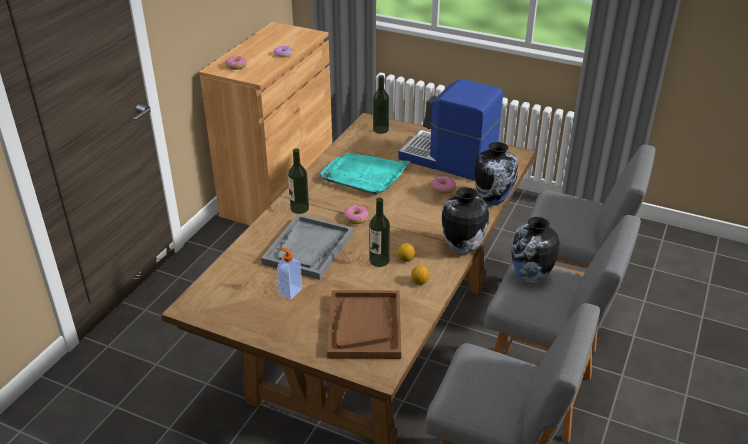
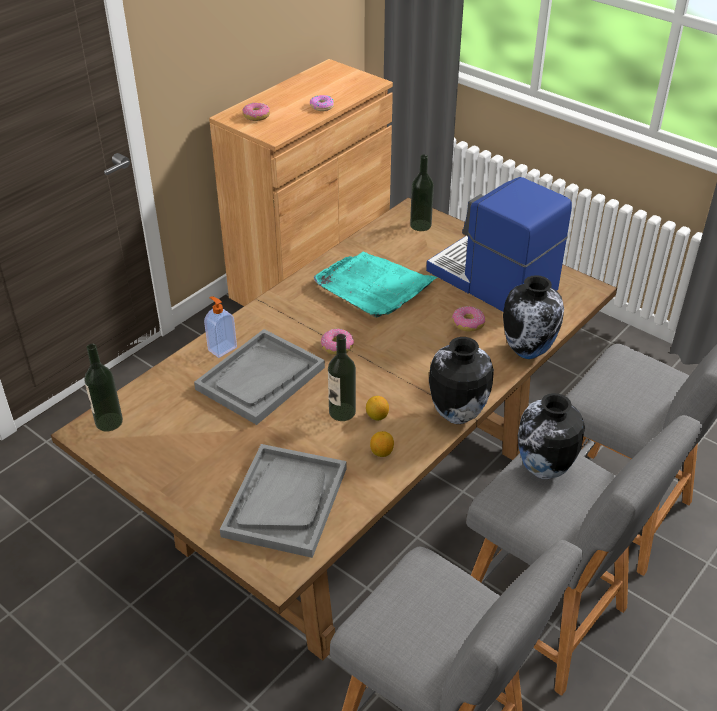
camera: 15 degrees right, 5 degrees up
soap dispenser [277,248,302,300] -> soap dispenser moved to [204,297,237,358]
bottle [288,148,309,214] -> bottle moved to [84,344,123,431]
brown tray [327,290,401,359] -> grey tray [220,444,347,558]

